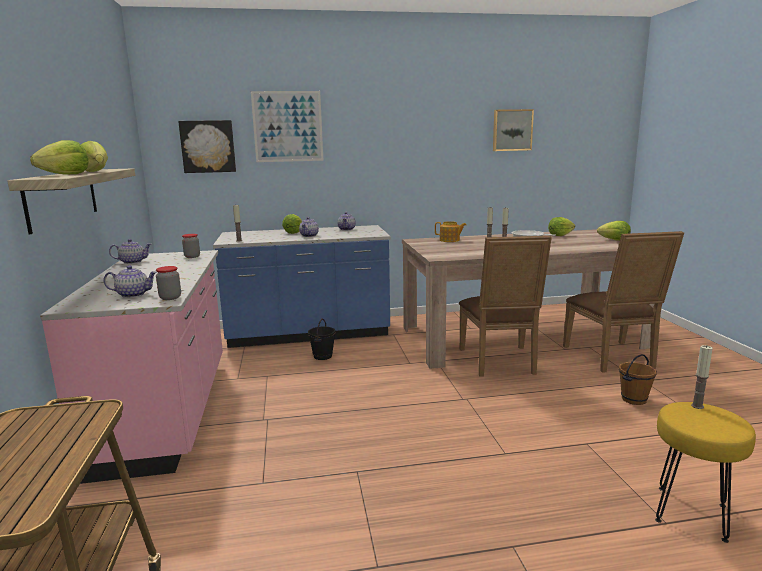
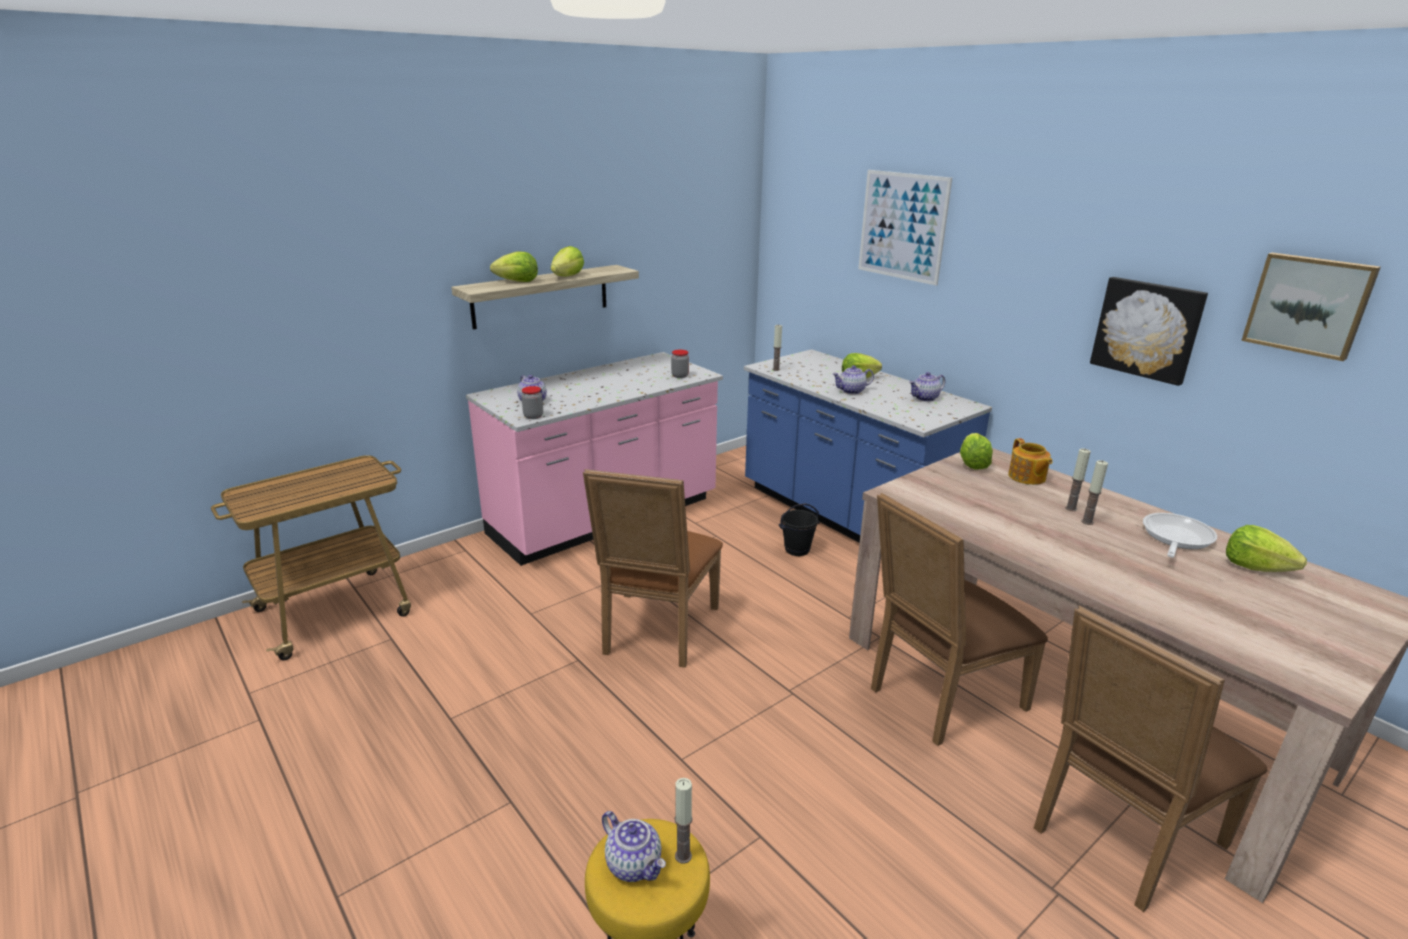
camera: 60 degrees right, 10 degrees up
teapot [109,239,151,264] -> teapot moved to [602,811,666,882]
picture [178,120,236,173] -> picture moved to [1090,277,1208,386]
lettuce [597,221,631,241] -> lettuce moved to [960,433,993,469]
brown bucket [619,354,657,405] -> none
none -> brown chair [583,469,723,668]

